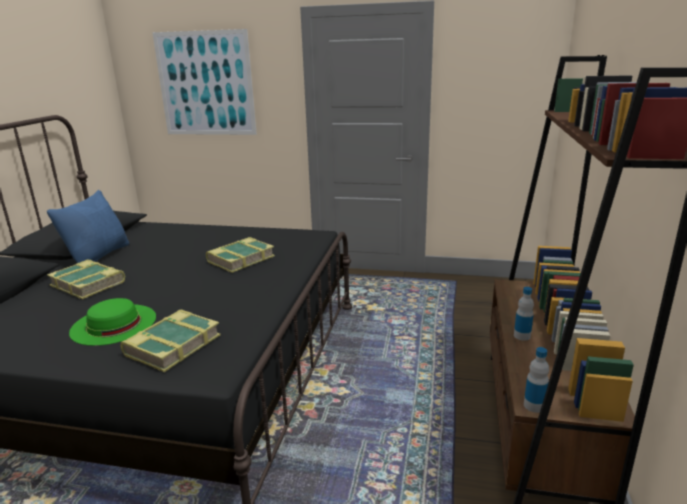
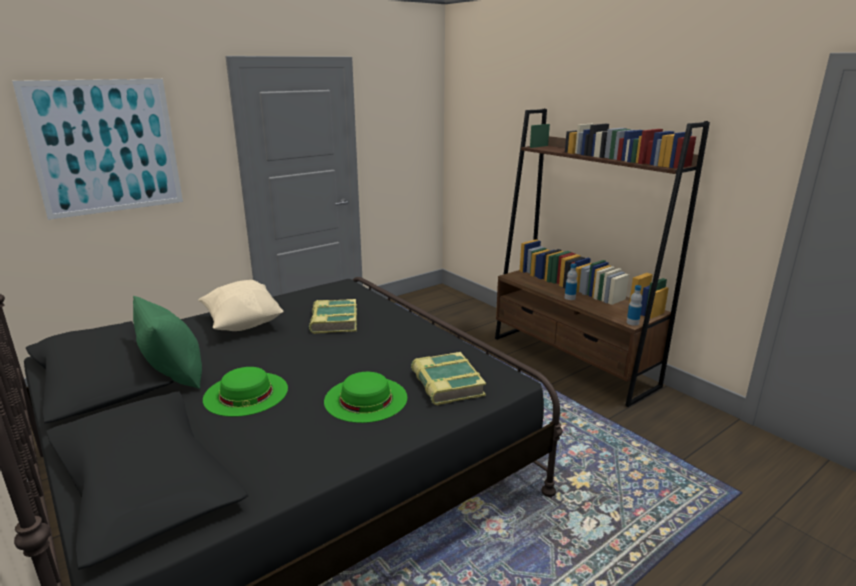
camera: 50 degrees left, 0 degrees up
blue pillow [47,190,129,263] -> green pillow [133,296,202,389]
book [47,259,126,299] -> green hat [203,367,288,417]
none -> beige pillow [198,280,284,331]

